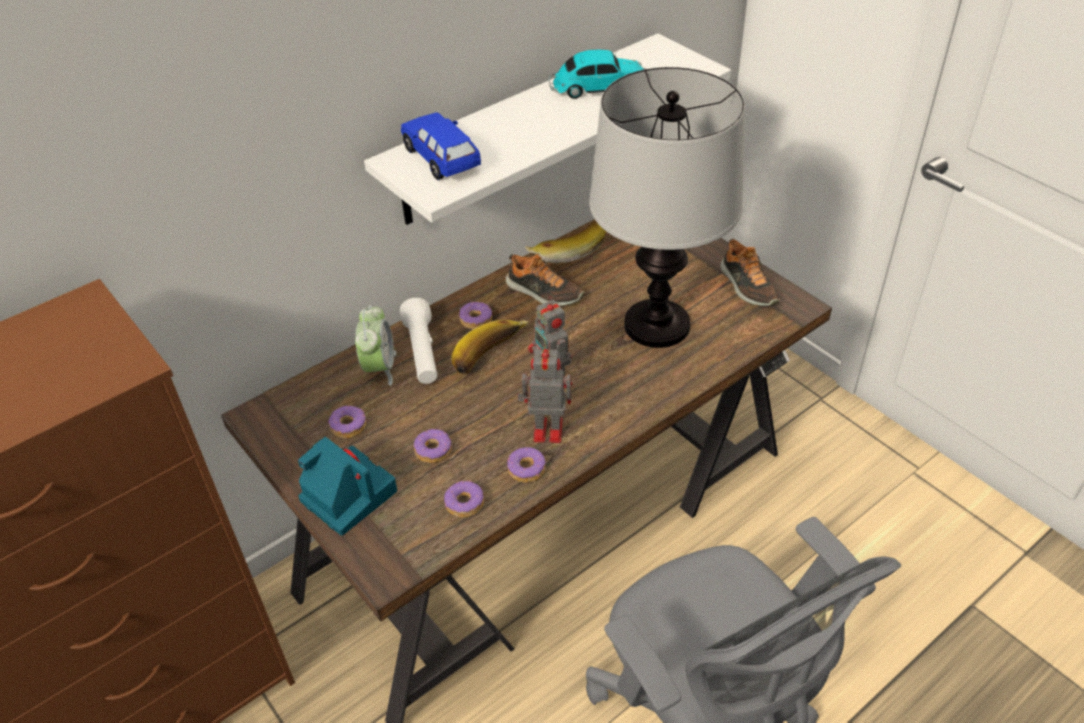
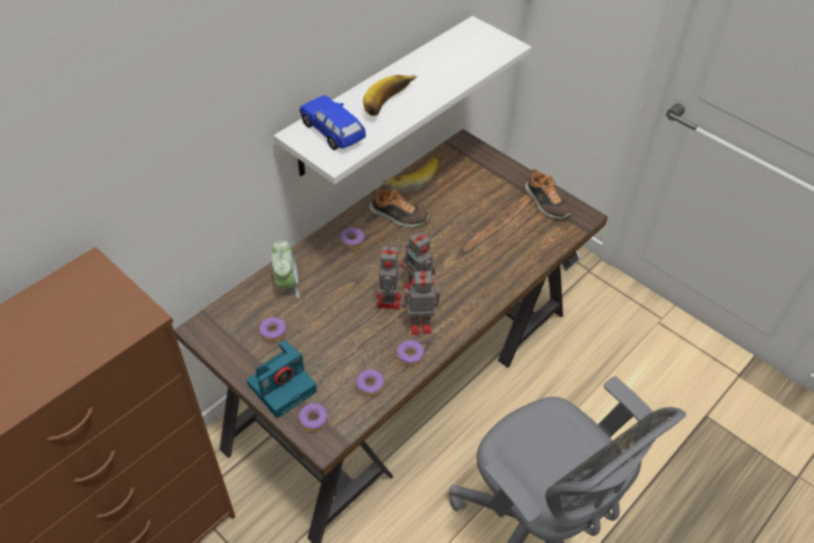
camera: 10 degrees left, 5 degrees up
camera [298,437,397,536] -> camera turned 105 degrees clockwise [247,340,317,418]
white flashlight [400,298,437,384] -> none
donut [414,429,452,463] -> donut moved to [299,403,328,432]
banana [451,320,529,374] -> banana moved to [363,75,418,116]
toy car [549,49,646,99] -> none
table lamp [589,67,745,348] -> none
none -> toy robot [377,244,401,310]

